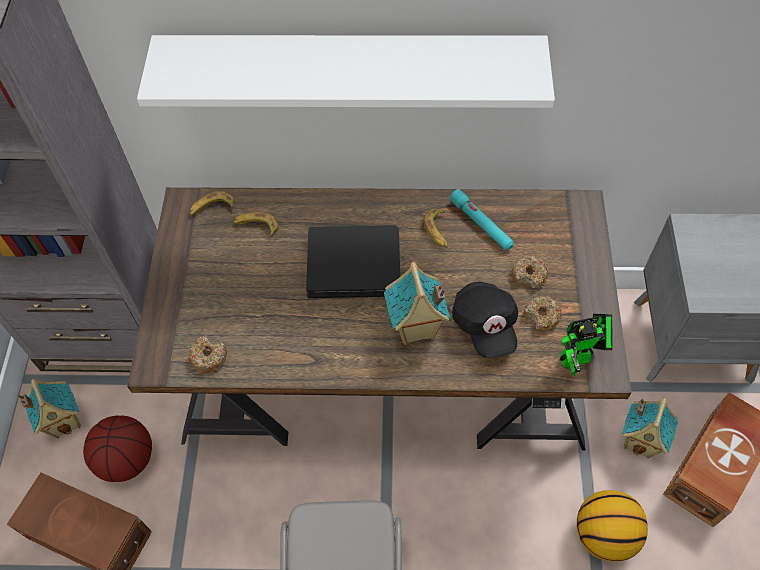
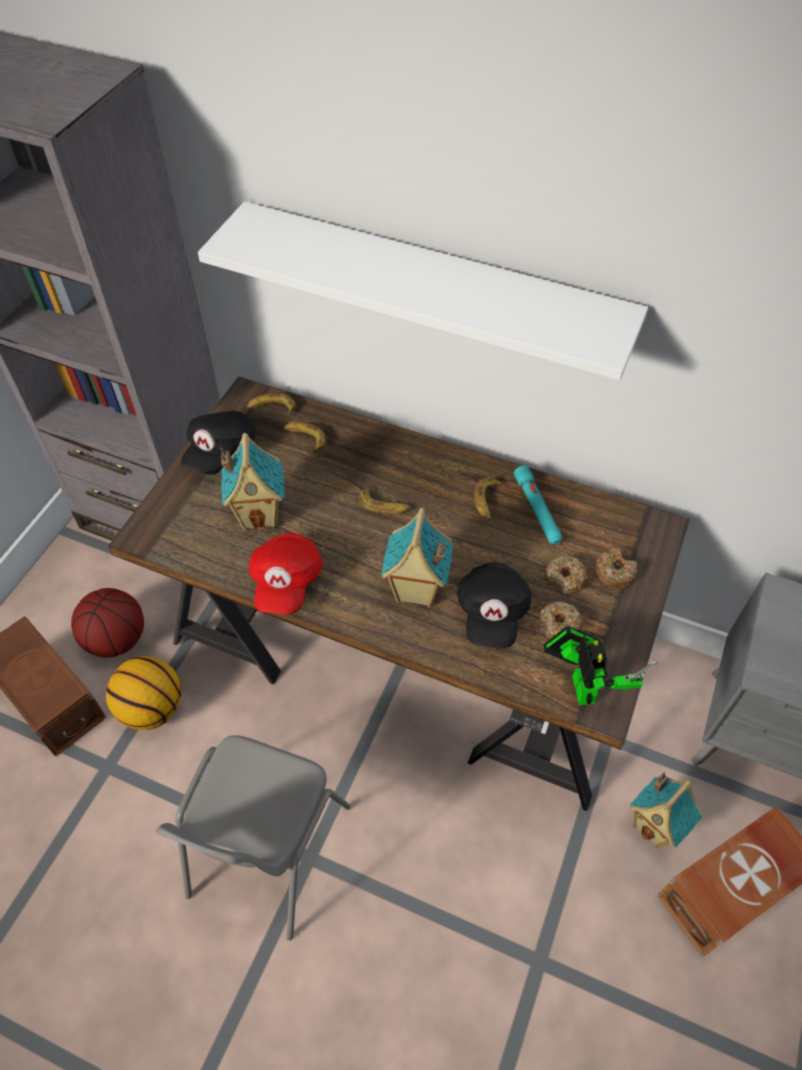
camera: 20 degrees right, 5 degrees down
toy house [18,379,81,438] -> toy house moved to [220,433,285,531]
donut [188,336,227,373] -> donut moved to [595,548,638,588]
black book [306,225,400,298] -> banana [359,486,410,514]
toy robot [560,314,613,376] -> toy robot turned 105 degrees counterclockwise [544,626,658,705]
basketball [577,490,648,562] -> basketball moved to [106,656,182,730]
none -> black cap [181,410,255,475]
none -> red cap [249,533,322,614]

